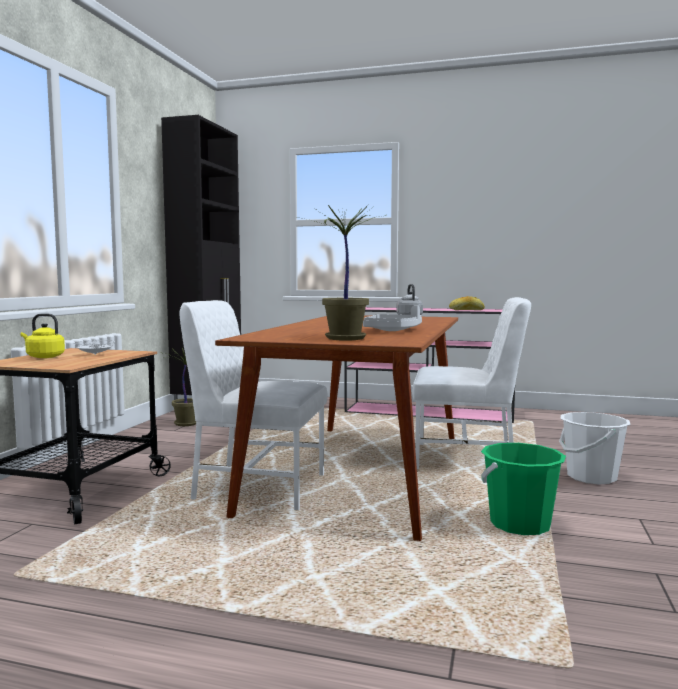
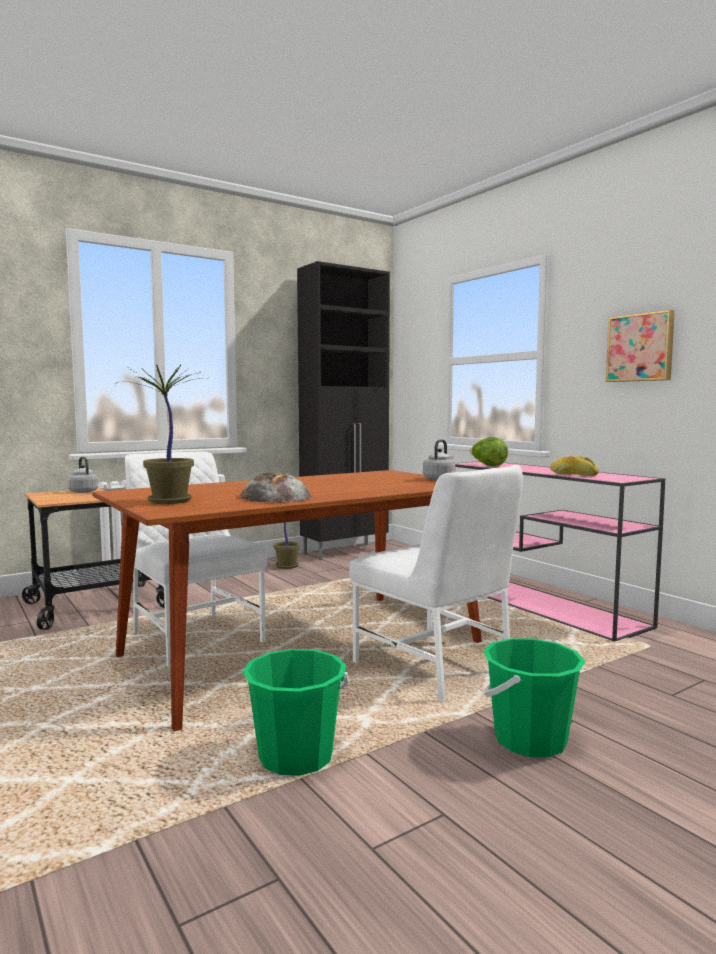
camera: 40 degrees right, 0 degrees up
yellow kettle [21,313,65,358] -> grey kettle [67,457,99,493]
grey tray [363,305,422,331] -> bread [240,473,311,503]
white bucket [559,412,630,485] -> green bucket [483,638,586,757]
none -> lettuce [470,437,508,466]
none -> picture [606,310,675,382]

